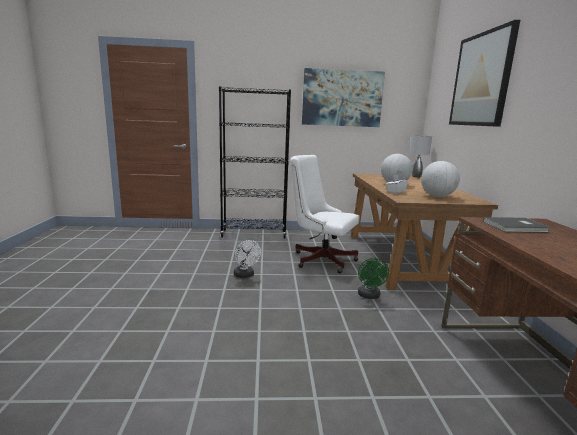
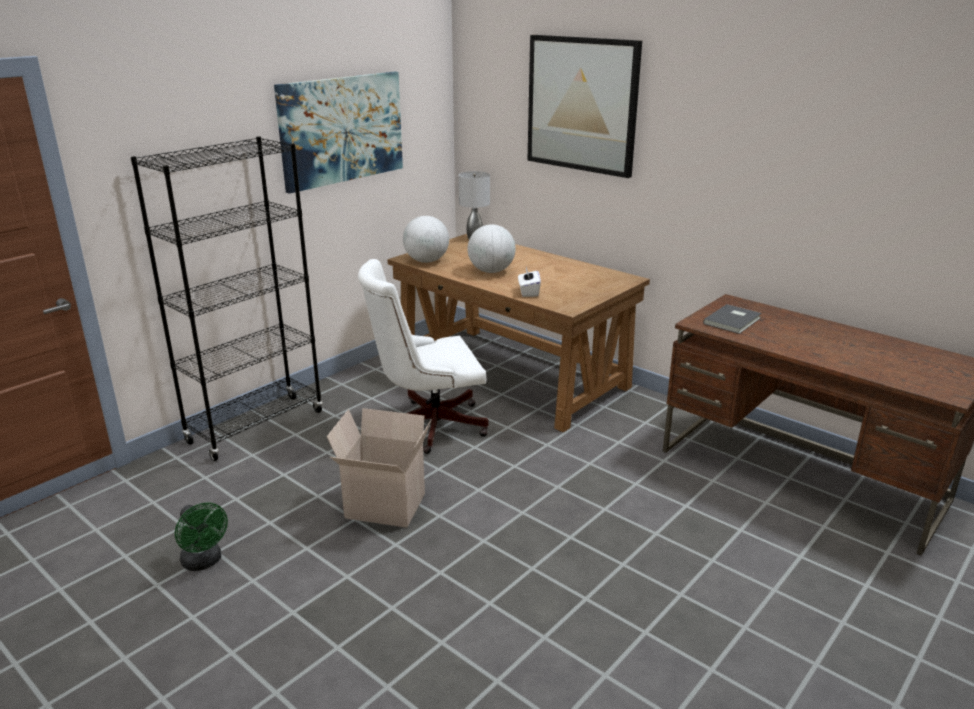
camera: 45 degrees left, 10 degrees up
white fan [234,240,261,278] -> cardboard box [327,408,432,528]
green fan [358,258,389,299] -> green fan moved to [175,502,228,571]
globe [421,161,460,197] -> globe moved to [403,216,449,263]

